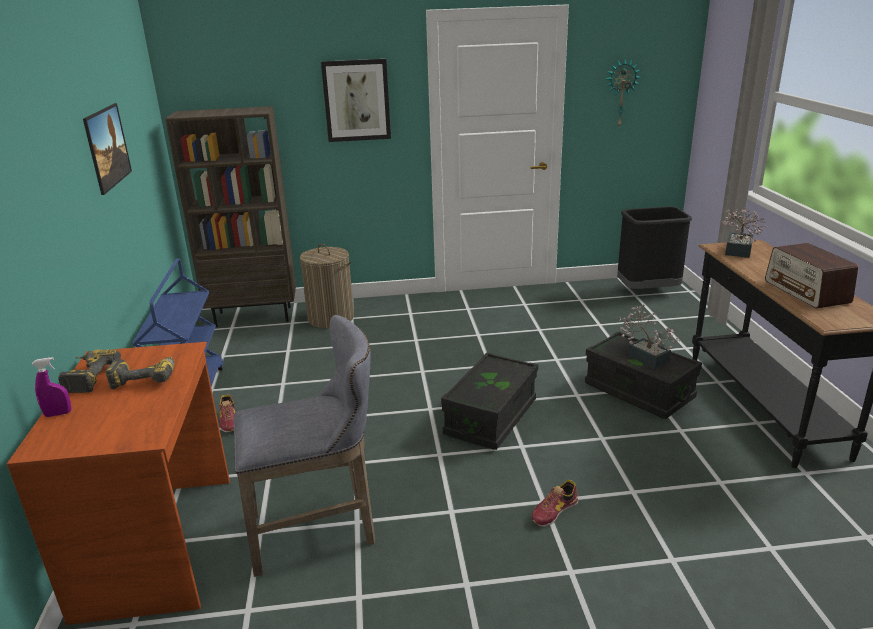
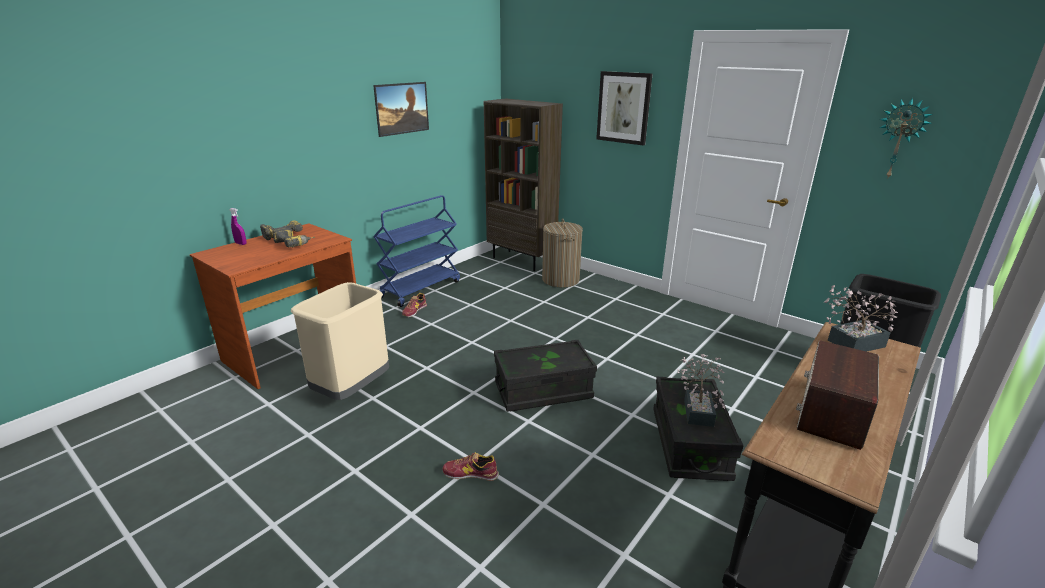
camera: 45 degrees right, 0 degrees up
grey stool [233,315,375,577] -> beige trash can [291,282,389,400]

